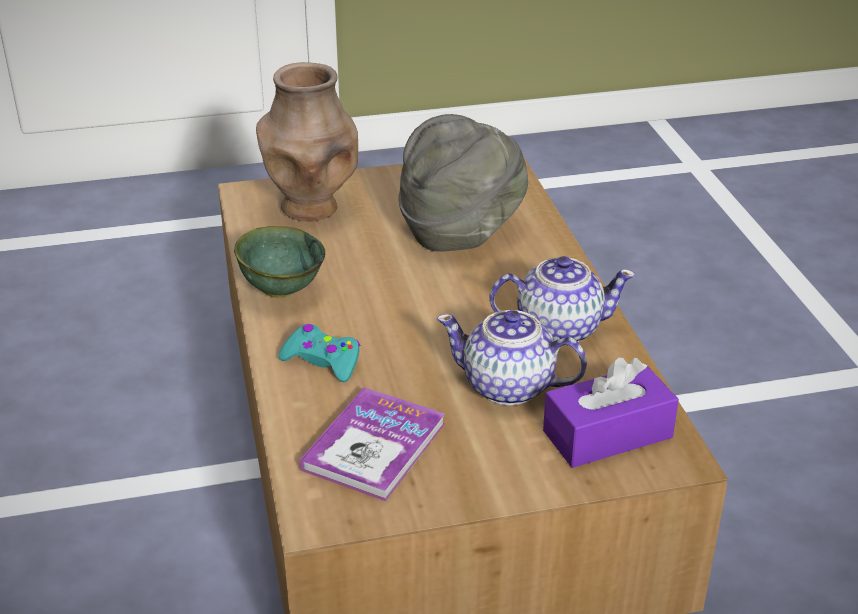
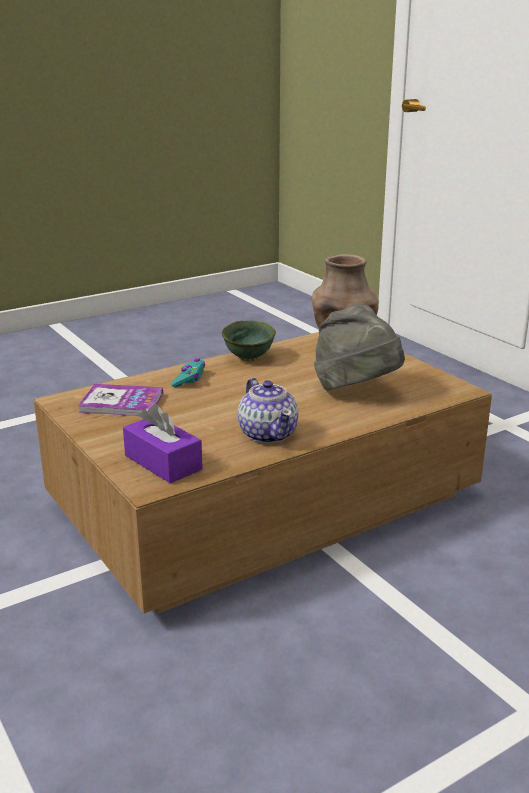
camera: 70 degrees right, 10 degrees down
teapot [437,310,587,405] -> none

